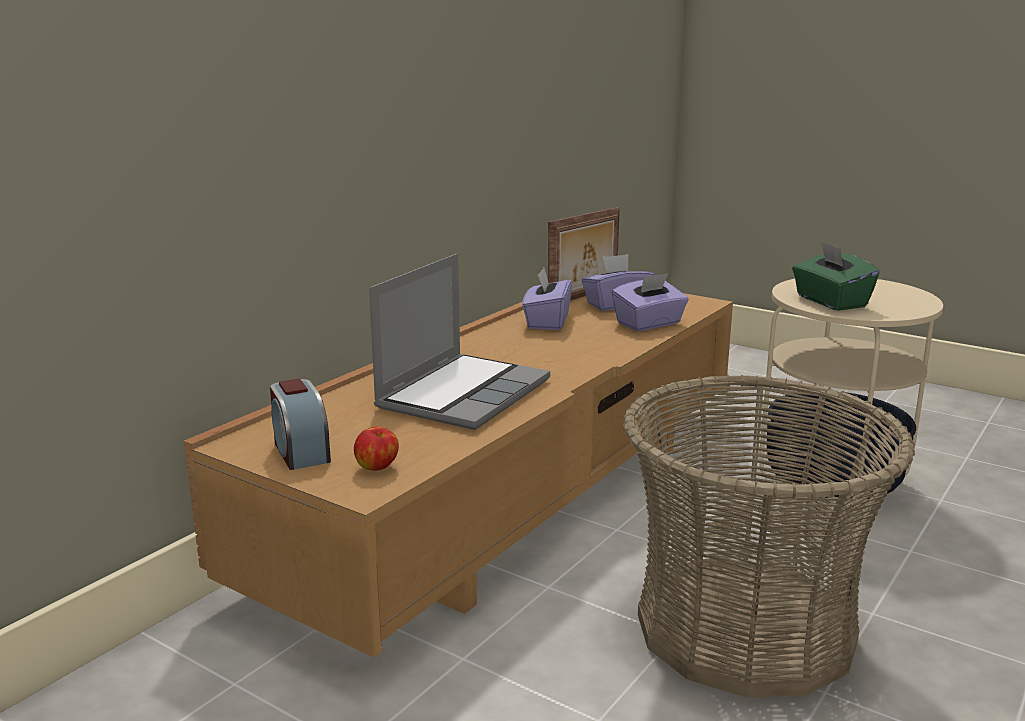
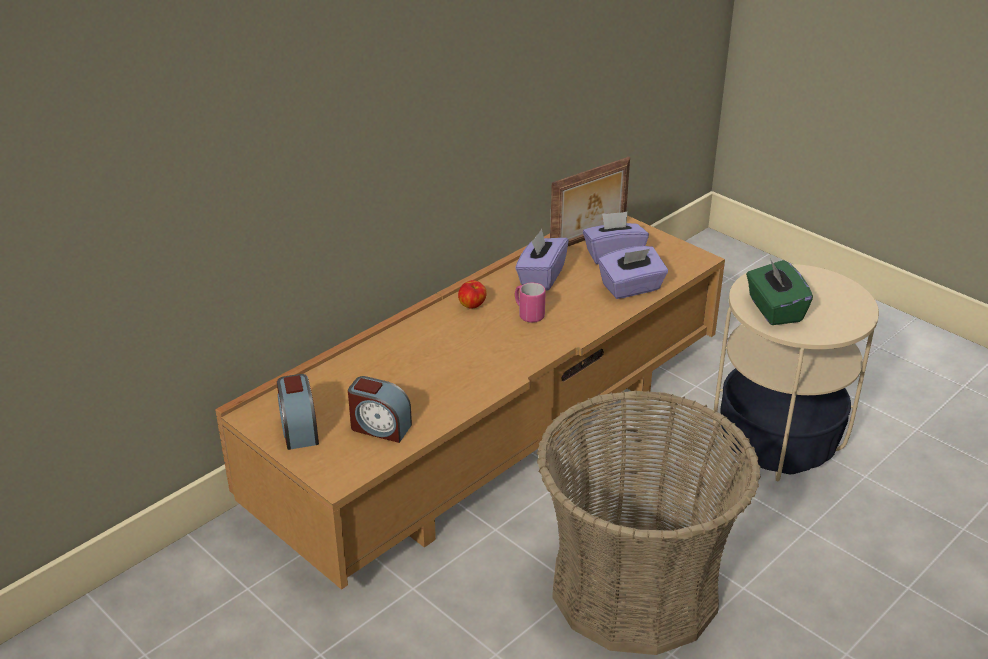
camera: 10 degrees right, 15 degrees up
apple [354,427,399,470] -> apple moved to [458,280,487,309]
laptop [369,253,550,430] -> none
none -> alarm clock [348,376,412,443]
none -> pink mug [515,283,546,323]

